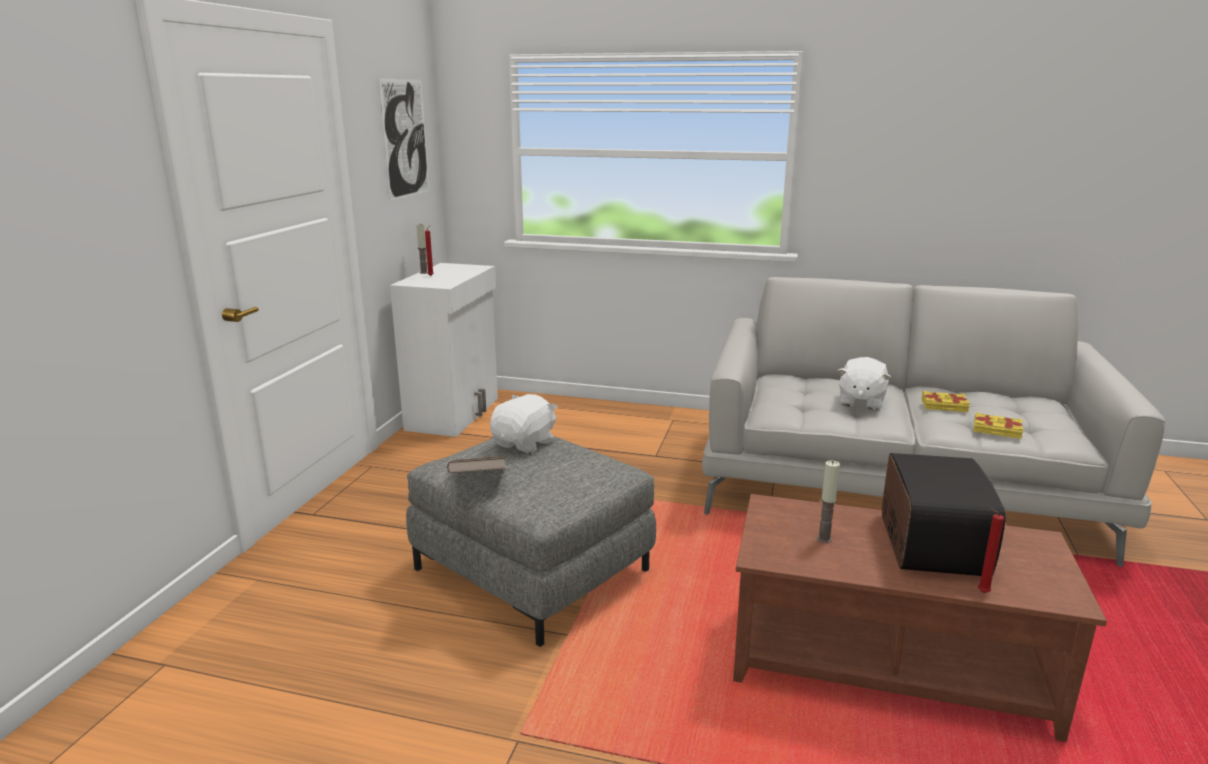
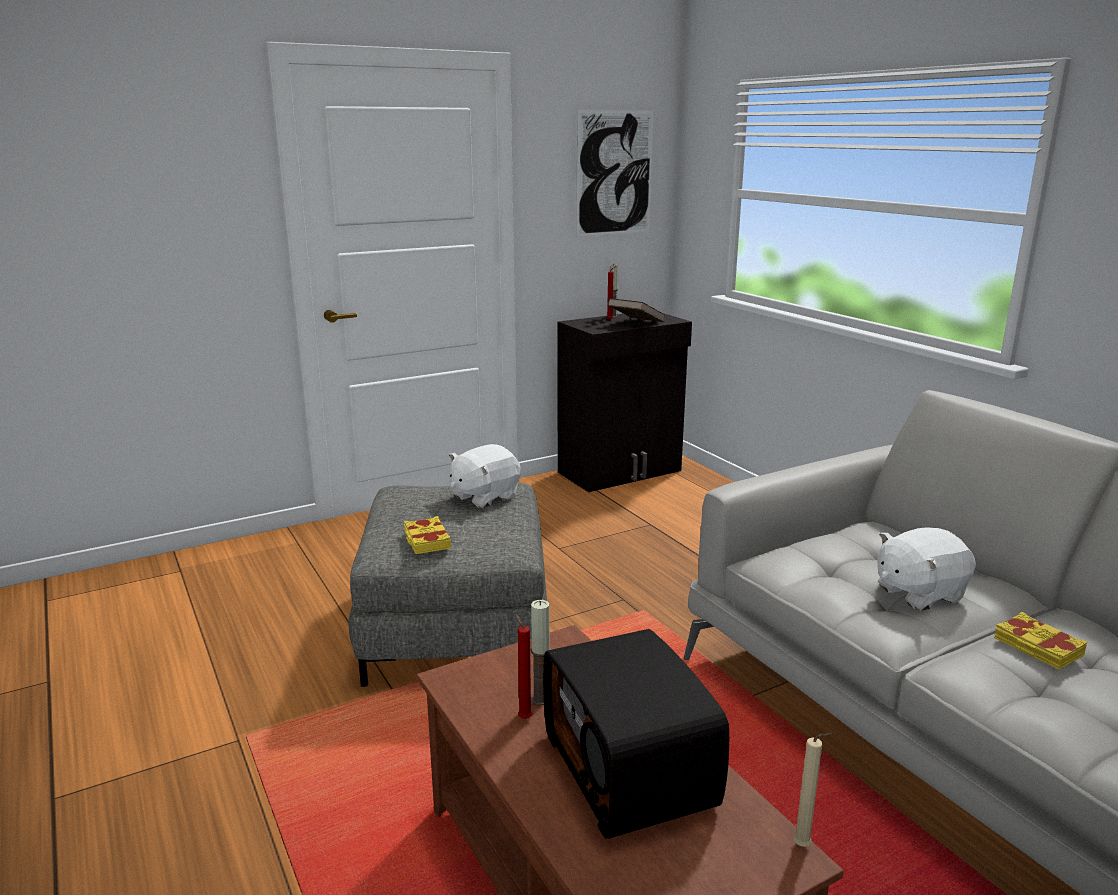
camera: 45 degrees right, 0 degrees up
white cabinet [390,263,498,437] -> black cabinet [558,313,692,492]
brown book [447,456,506,473] -> brown book moved to [608,298,665,322]
white plush toy [490,394,557,454] -> white plush toy turned 150 degrees clockwise [449,444,521,508]
radio [882,453,1006,576] -> radio turned 105 degrees clockwise [543,629,729,839]
yellow book [974,412,1024,439] -> yellow book moved to [404,516,451,554]
red candle [978,508,1004,593] -> red candle moved to [515,614,532,719]
none -> beige candle [794,733,832,847]

